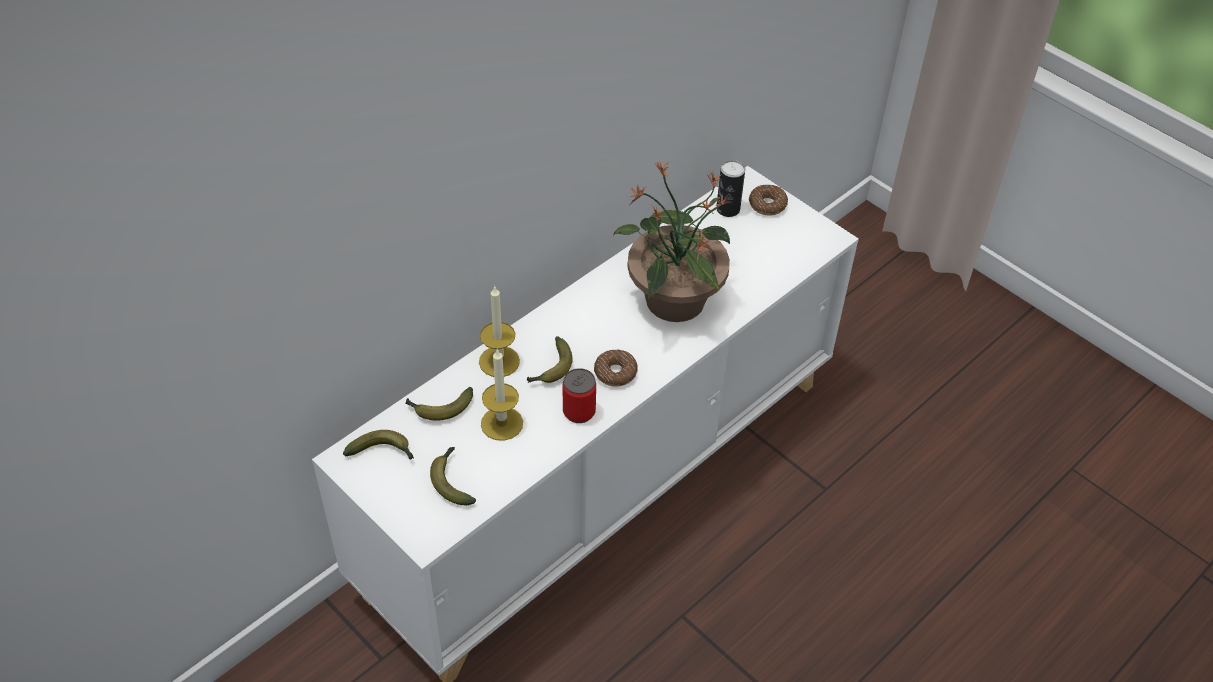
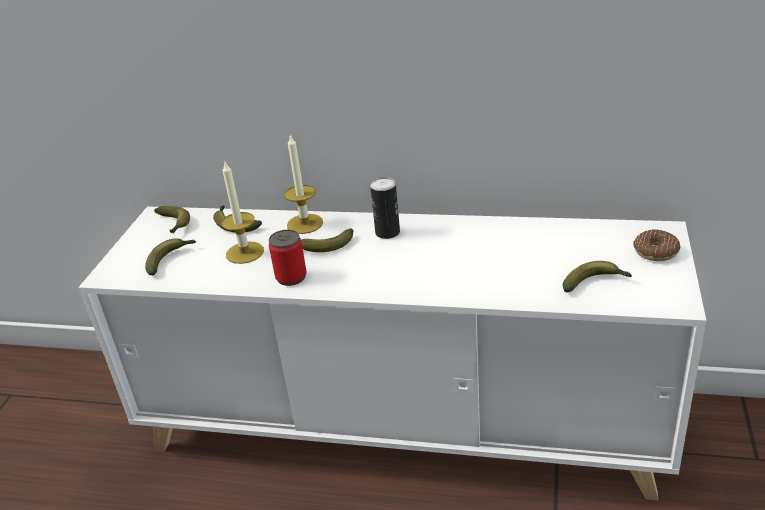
camera: 60 degrees right, 15 degrees down
donut [594,350,638,387] -> none
potted plant [613,161,730,322] -> none
can [716,160,745,217] -> can moved to [370,177,400,239]
none -> banana [563,261,632,293]

